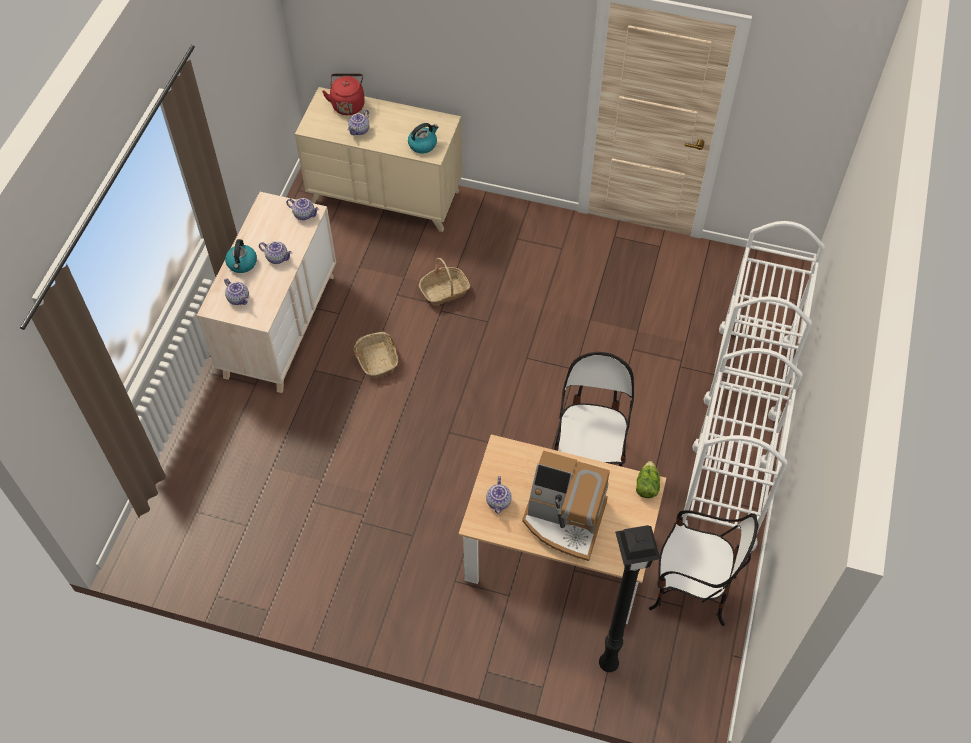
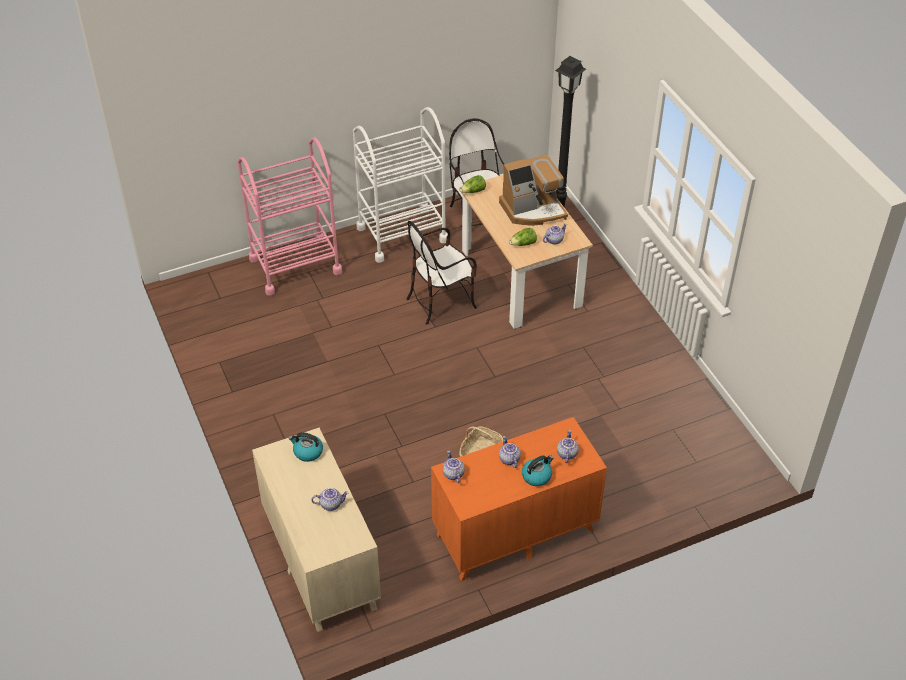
camera: 130 degrees left, 10 degrees down
beige dresser [197,192,336,393] -> orange dresser [431,417,607,581]
red kettle [322,74,365,115] -> none
basket [419,258,470,306] -> none
coffee machine [522,450,610,561] -> coffee machine turned 90 degrees clockwise [499,155,568,226]
white cart [703,221,825,421] -> pink cart [237,137,342,296]
none -> lettuce [509,228,537,246]

